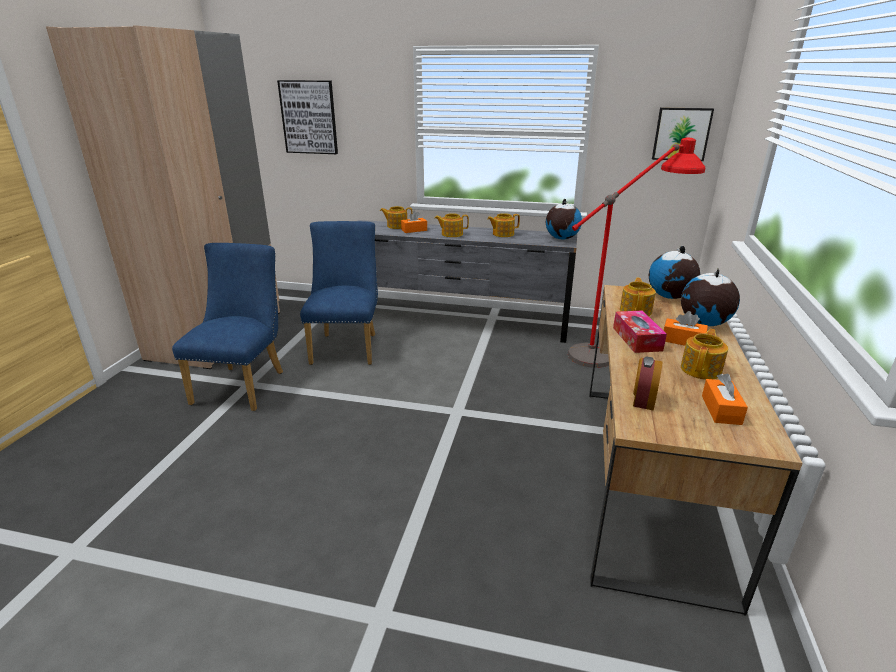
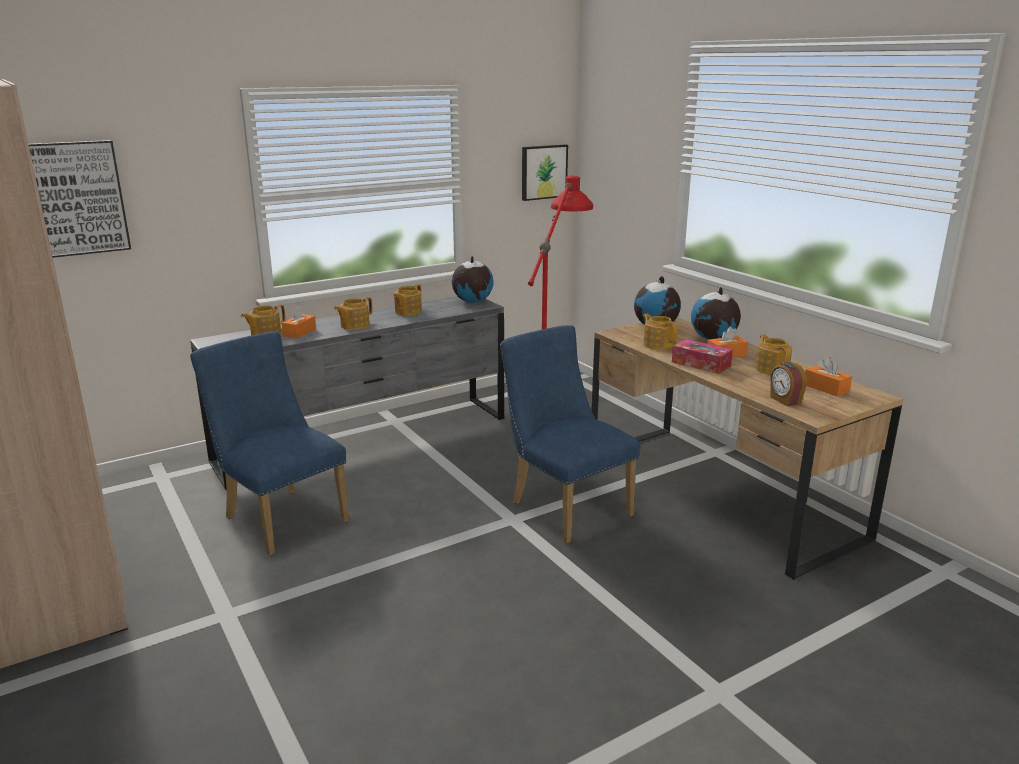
camera: 45 degrees left, 5 degrees down
blue chair [172,243,283,411] -> blue chair moved to [500,325,640,543]

